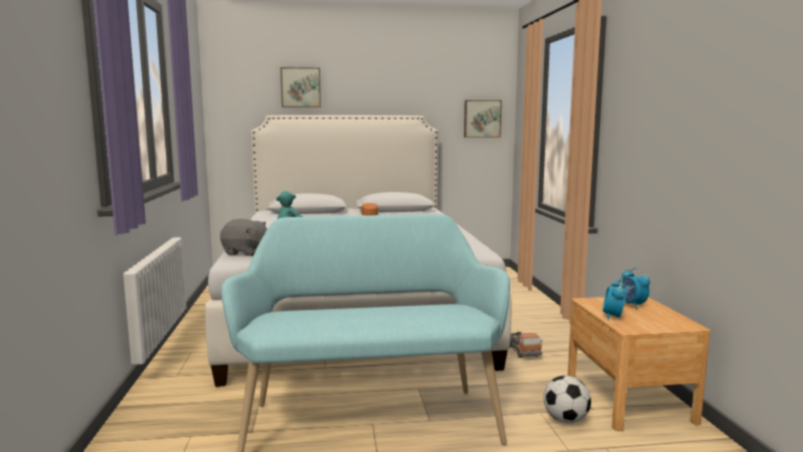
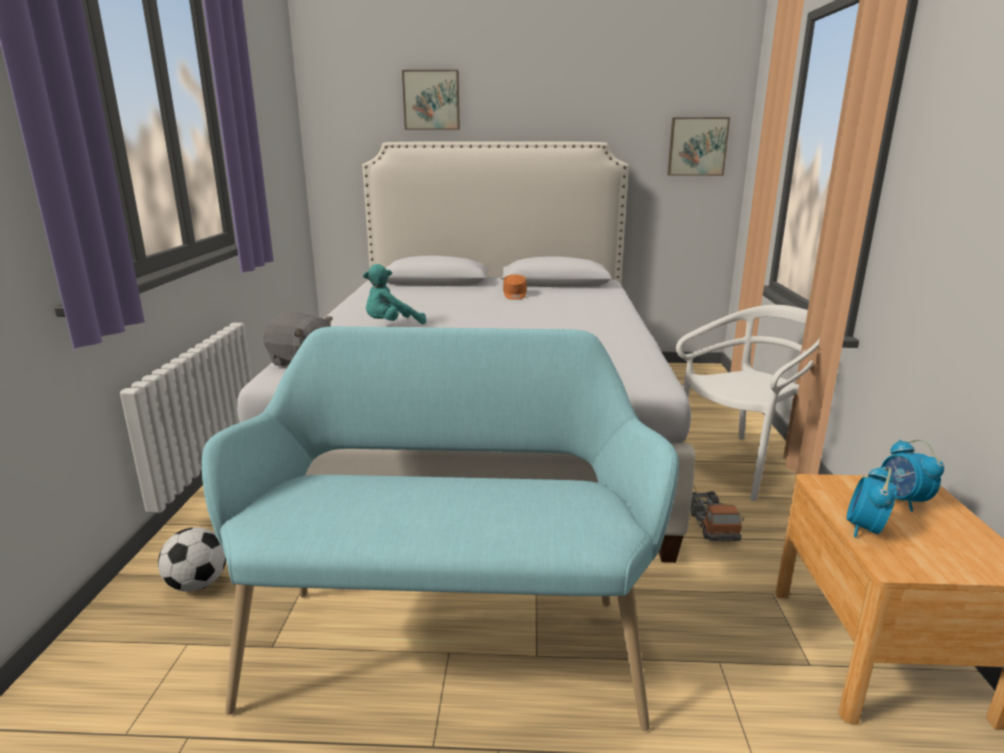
camera: 10 degrees right, 10 degrees up
football [543,375,591,423] -> football moved to [158,527,226,592]
none -> white chair [676,305,820,501]

